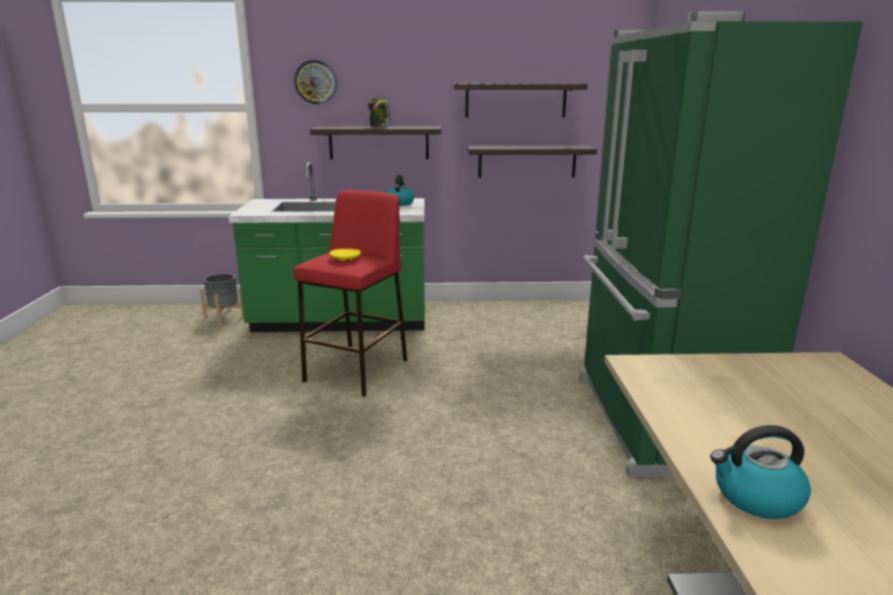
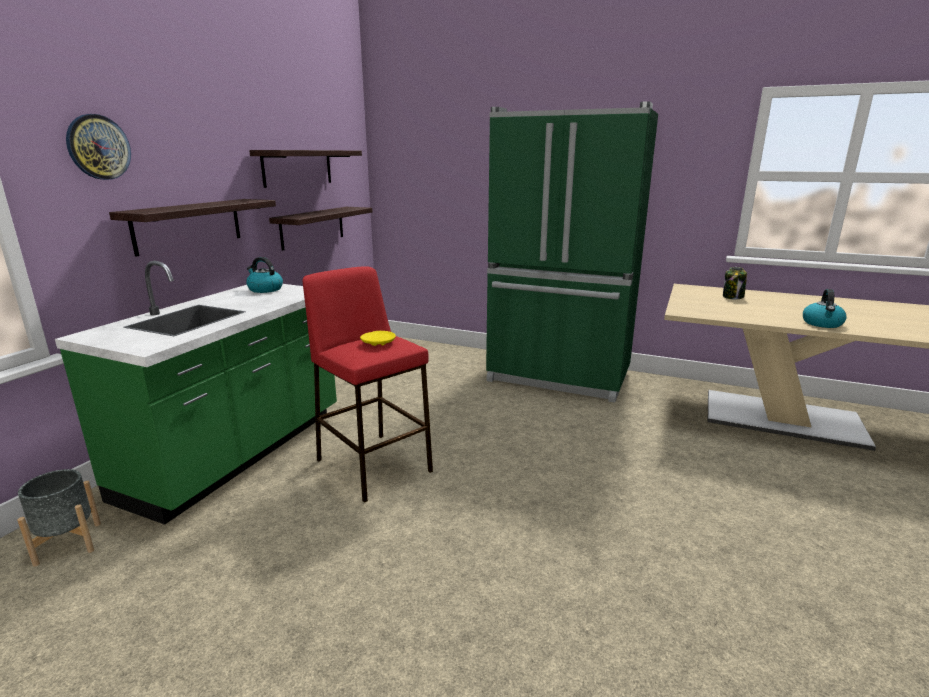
camera: 65 degrees left, 0 degrees up
jar [368,98,391,127] -> jar moved to [723,267,747,299]

